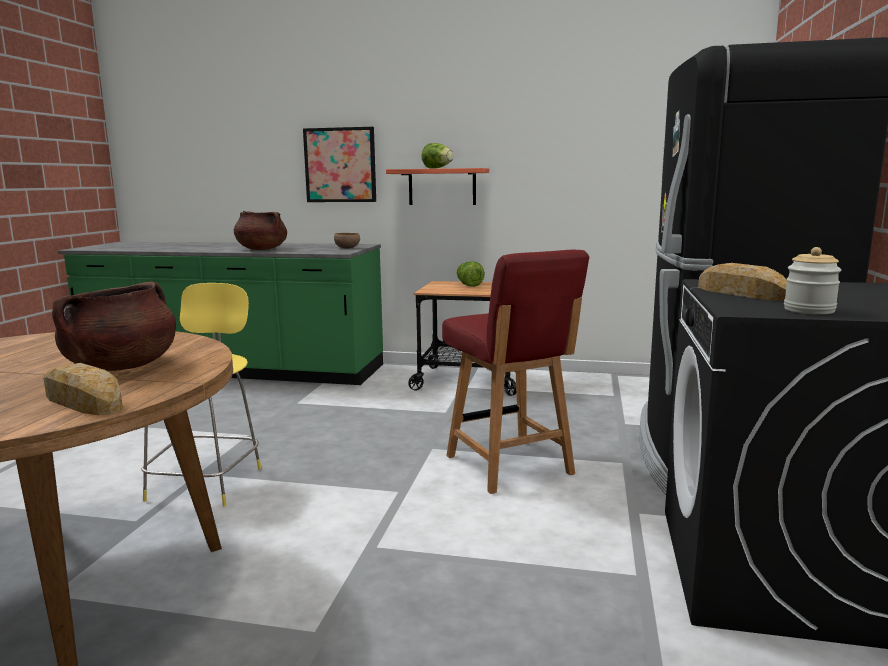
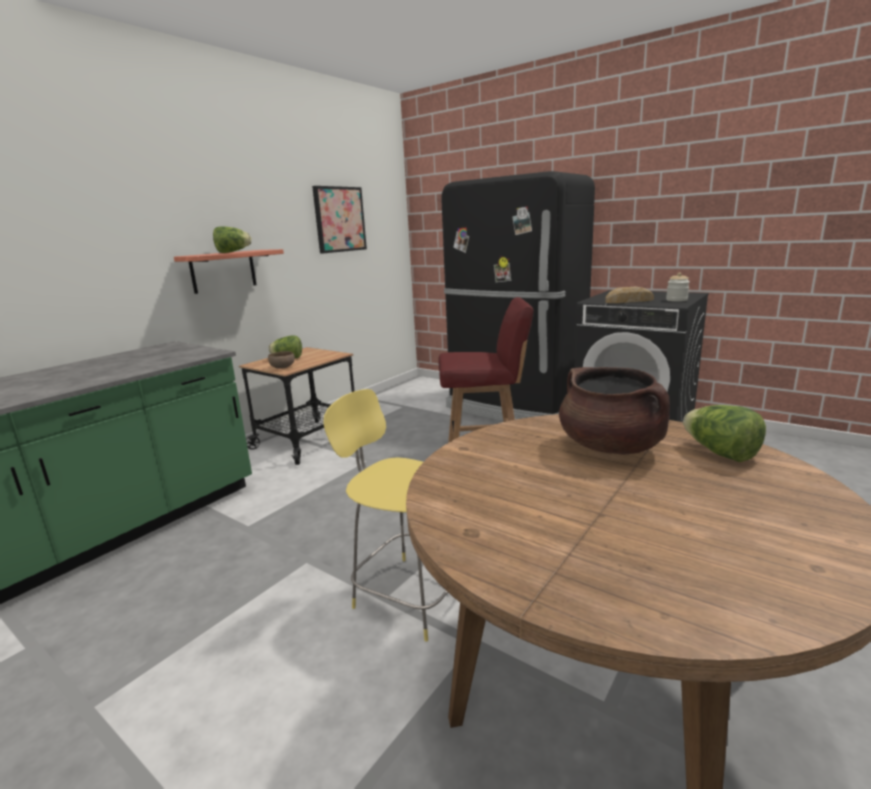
camera: 65 degrees left, 5 degrees up
bread [43,363,123,415] -> lettuce [683,405,766,462]
brown cooking pot [234,211,287,250] -> none
picture [303,127,376,202] -> picture moved to [312,186,367,254]
brown bowl [334,233,360,249] -> brown bowl moved to [268,351,295,369]

